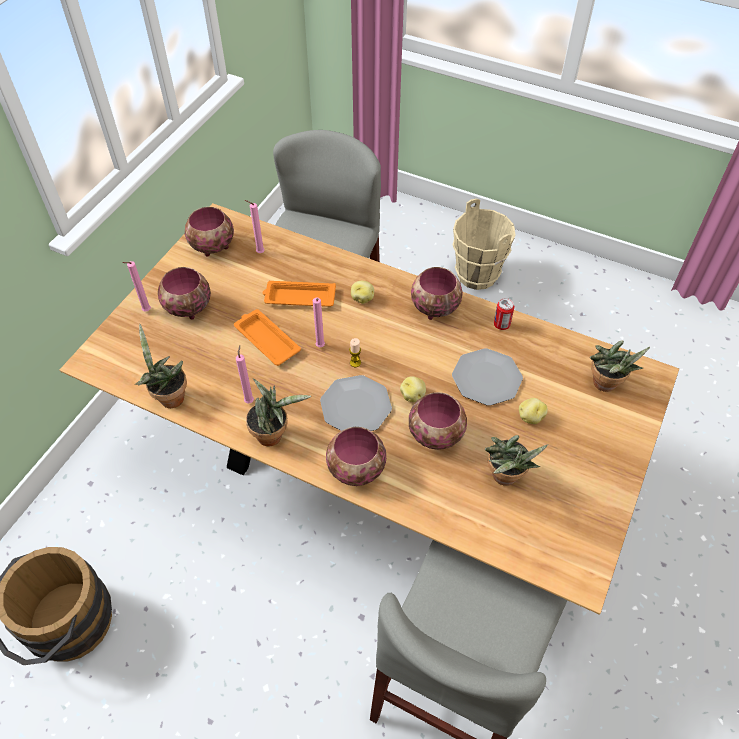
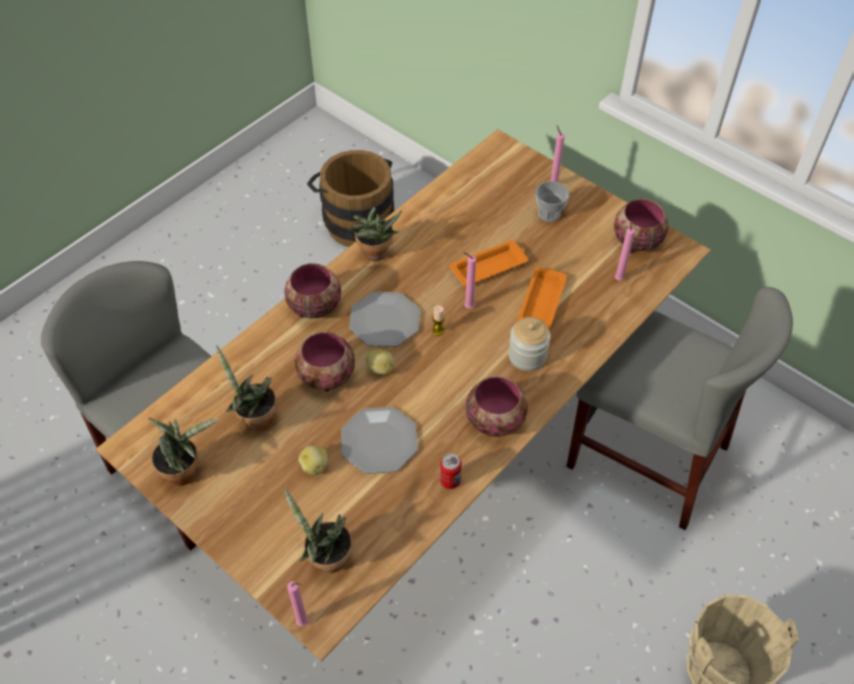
camera: 105 degrees right, 0 degrees up
potted plant [135,324,187,408] -> potted plant moved to [148,418,219,486]
bowl [158,267,211,320] -> cup [536,181,569,222]
pink candle [236,345,254,404] -> pink candle moved to [287,581,309,626]
potato [351,281,374,304] -> jar [508,317,551,371]

